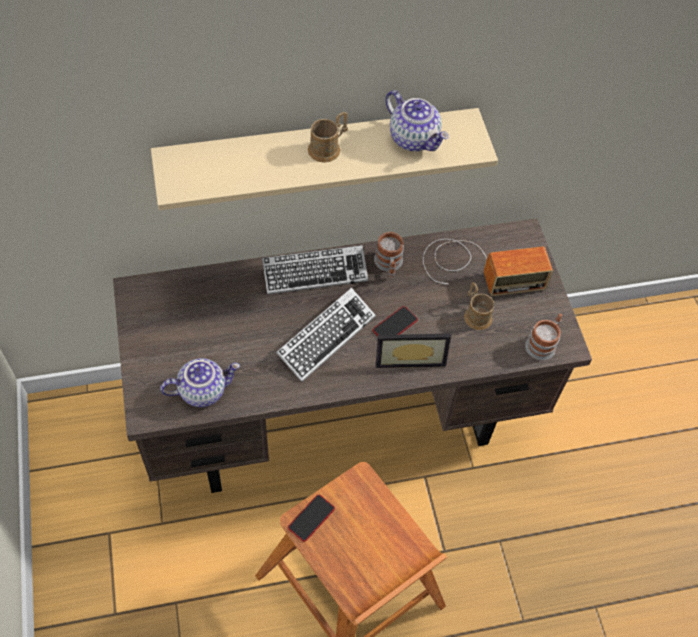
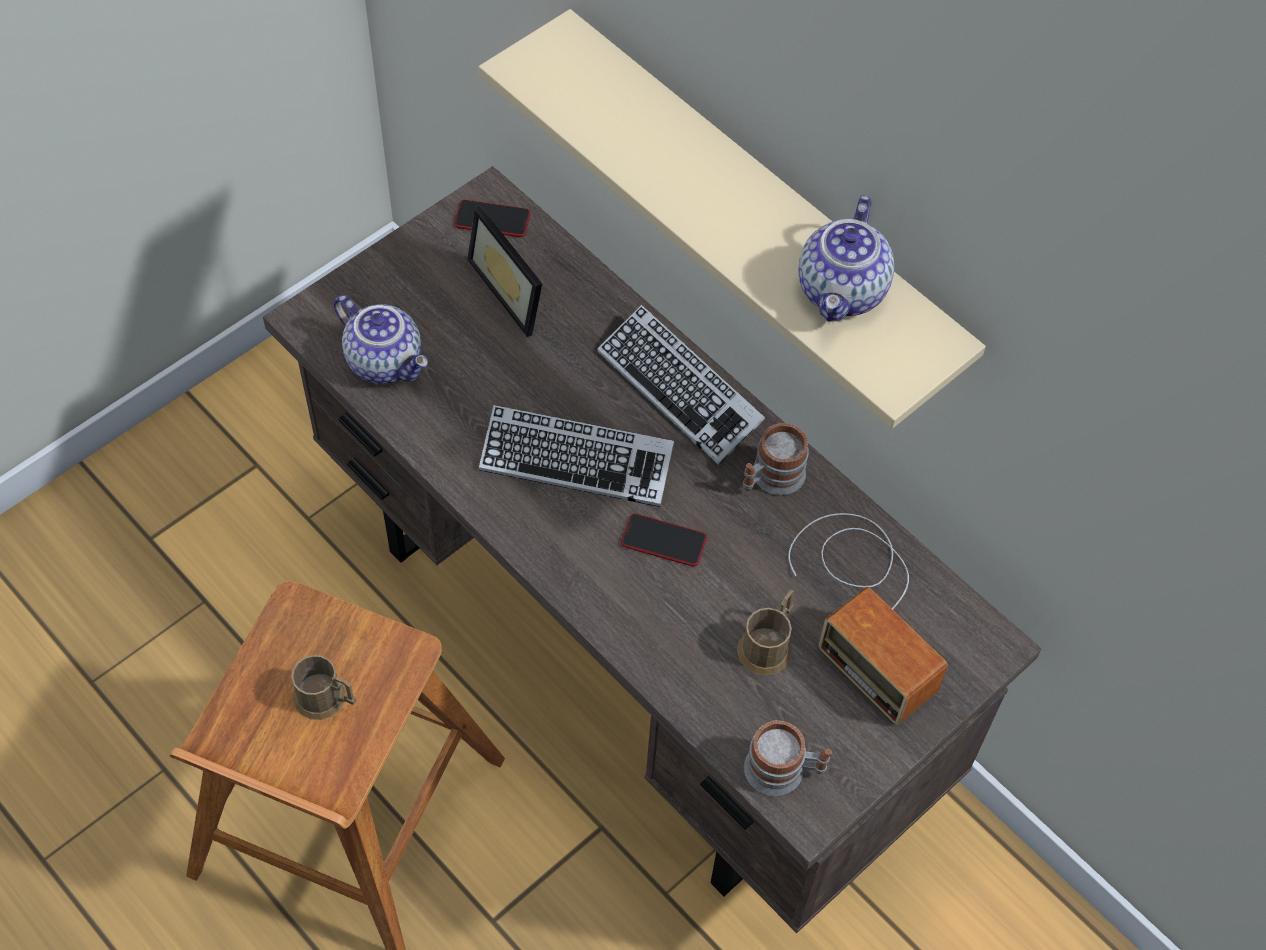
camera: 60 degrees right, 0 degrees up
phone [288,495,335,542] -> phone moved to [454,200,531,237]
brown mug [308,112,348,163] -> brown mug moved to [291,655,356,720]
picture frame [376,334,451,368] -> picture frame moved to [467,205,542,337]

